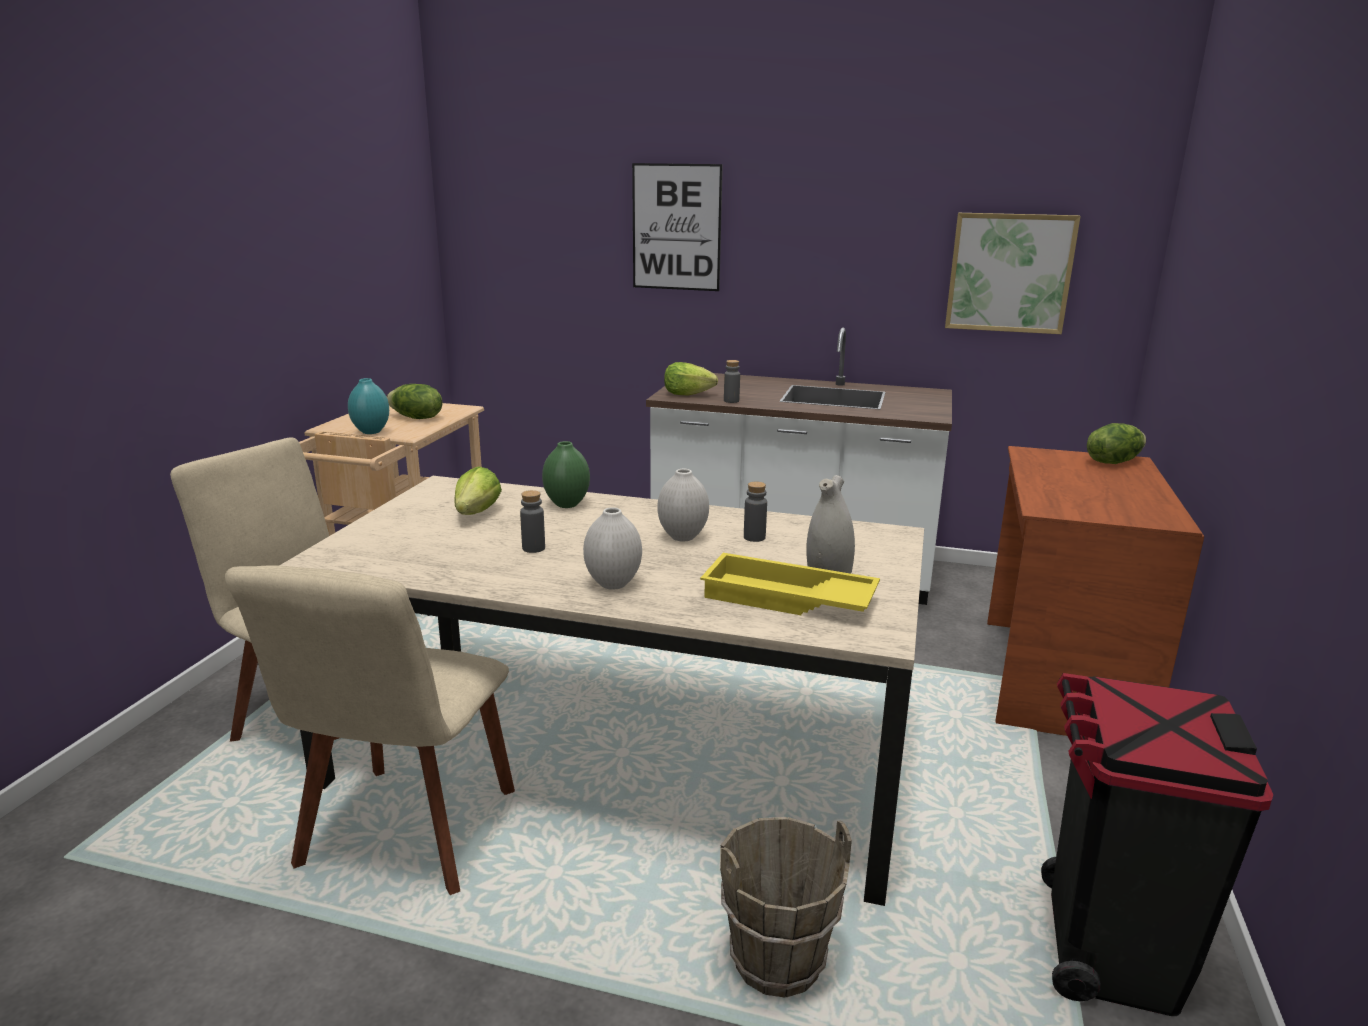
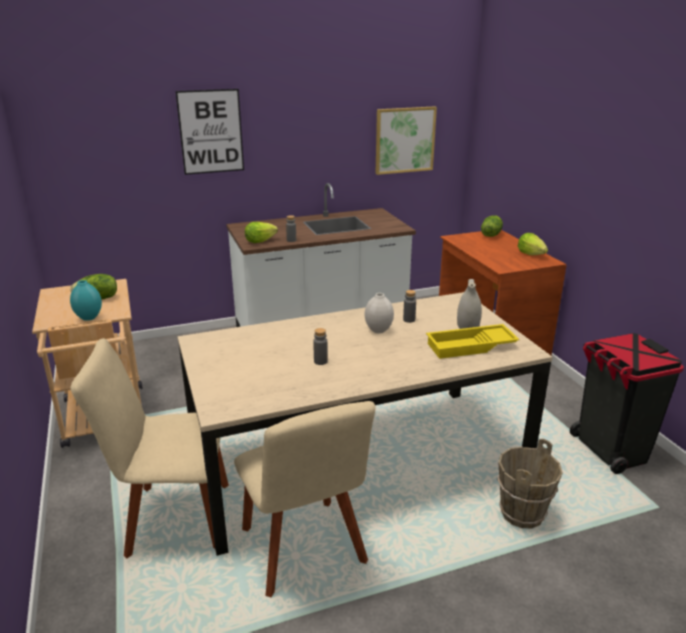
camera: 35 degrees left, 5 degrees up
lettuce [454,466,502,515] -> lettuce moved to [518,233,548,255]
green vase [542,441,590,508] -> none
white vase [583,507,642,590] -> none

